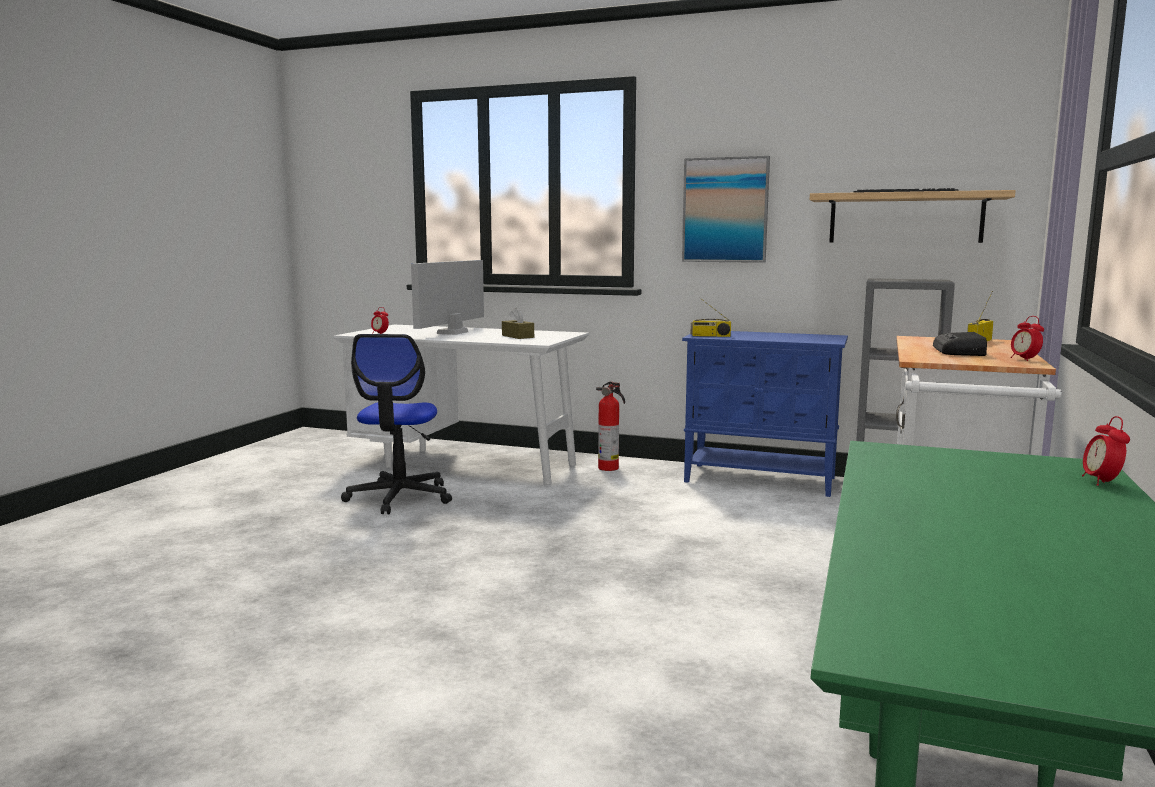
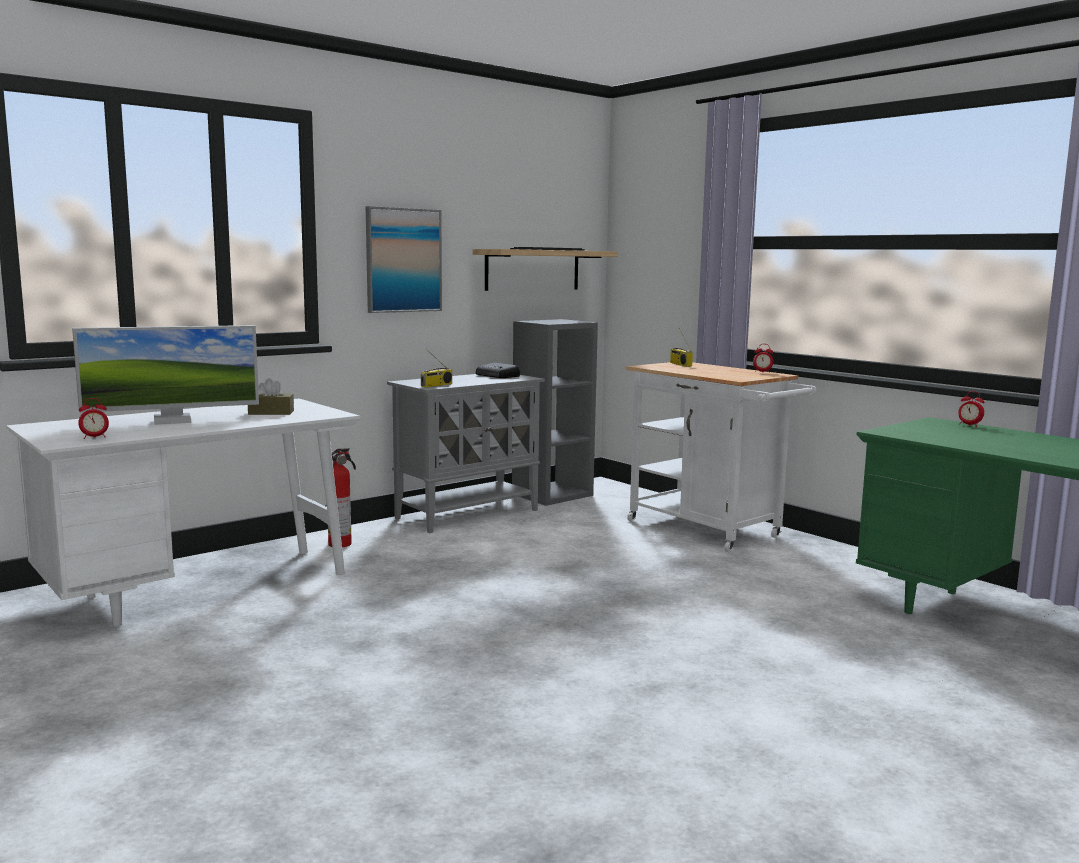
camera: 60 degrees left, 0 degrees up
office chair [341,334,452,514] -> none
monitor [411,260,484,335] -> monitor turned 75 degrees counterclockwise [72,325,259,425]
blue cabinet [682,331,848,497] -> grey cabinet [387,374,545,533]
radio [933,332,987,356] -> radio moved to [476,363,520,378]

